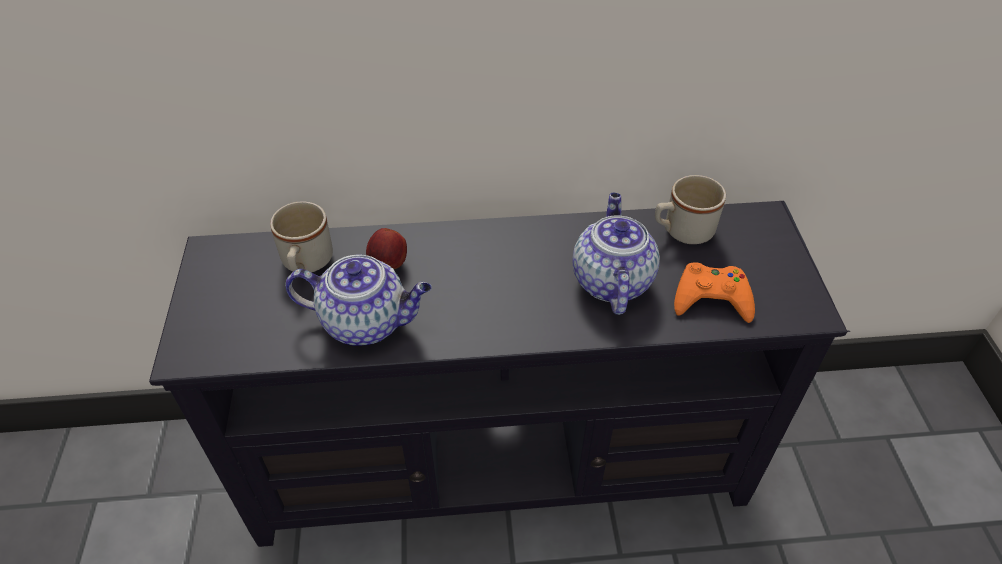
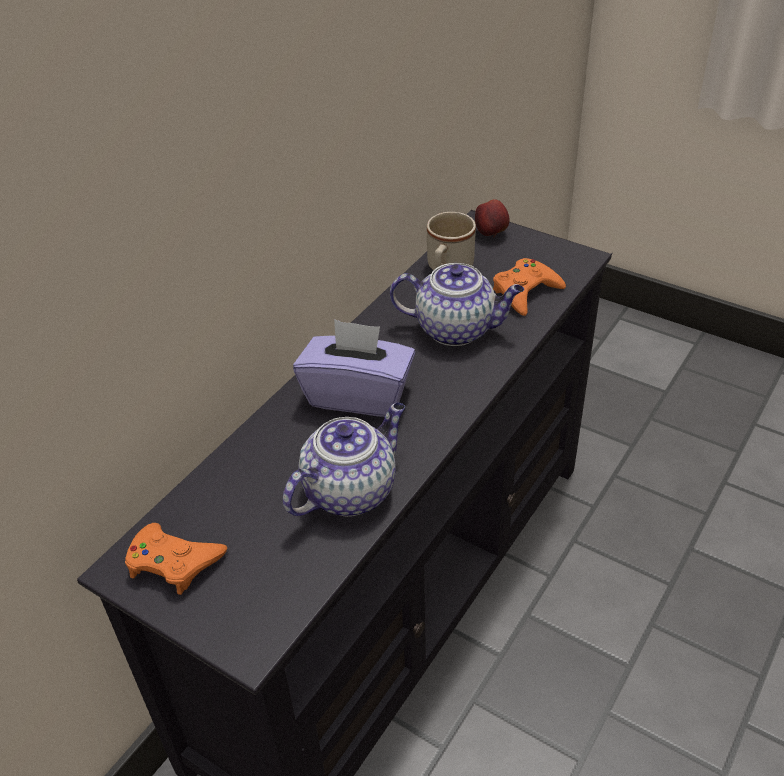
camera: 50 degrees left, 5 degrees down
beige mug [270,202,333,273] -> none
apple [366,228,407,269] -> apple moved to [475,199,509,238]
teapot [572,193,660,315] -> teapot turned 150 degrees clockwise [390,263,524,346]
none -> orange game controller [125,523,227,595]
none -> purple tissue box [293,319,415,417]

